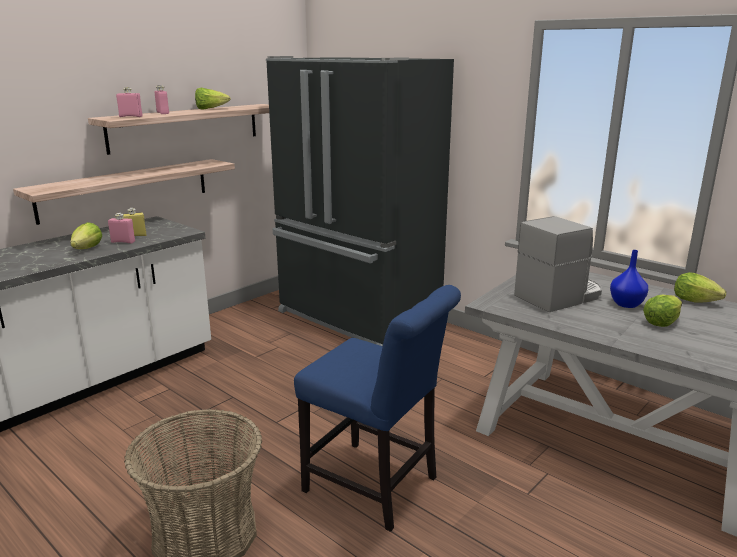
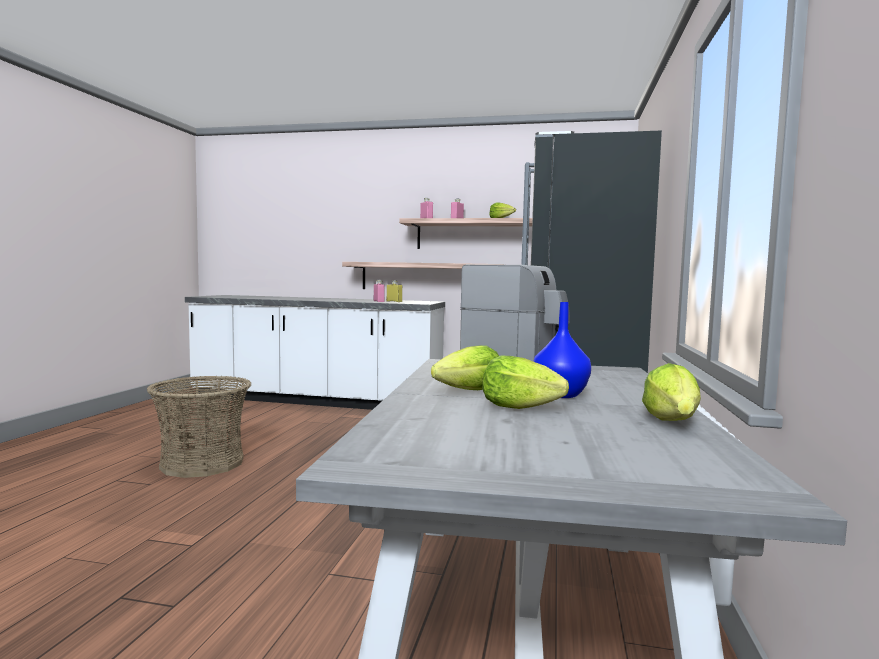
camera: 60 degrees right, 15 degrees down
lettuce [70,222,102,249] -> lettuce moved to [431,345,499,390]
blue chair [294,285,461,532] -> none

